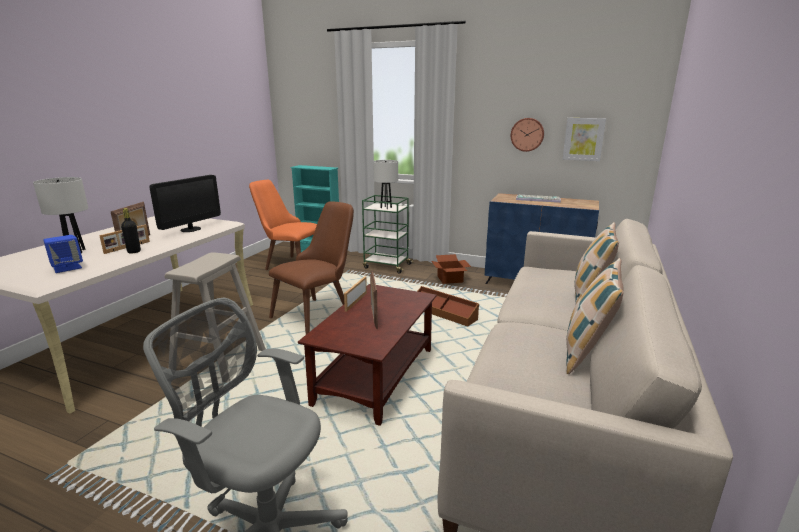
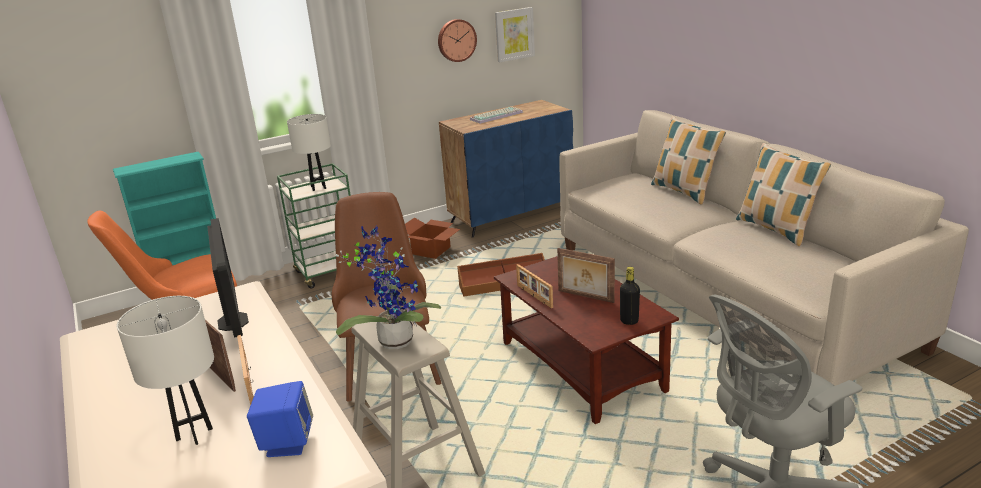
camera: 50 degrees left, 5 degrees up
black bottle [121,208,141,253] -> black bottle moved to [620,267,640,325]
none -> potted plant [335,226,441,349]

